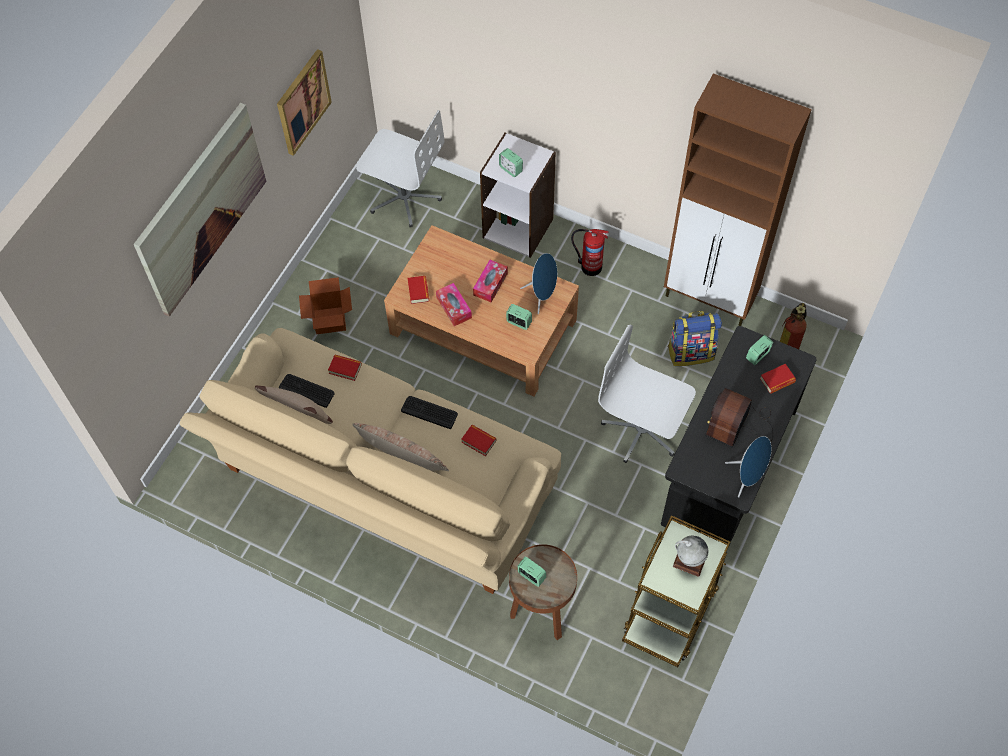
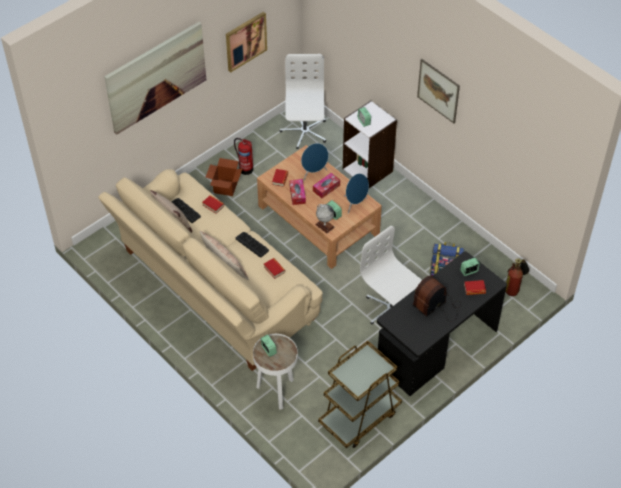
camera: 20 degrees right, 10 degrees down
white office chair [356,110,444,228] -> white office chair turned 135 degrees counterclockwise [280,54,326,149]
brown side table [509,544,577,640] -> white side table [253,334,298,410]
fire extinguisher [571,228,609,276] -> fire extinguisher moved to [234,138,253,175]
brown cabinet [664,73,812,326] -> none
globe [673,536,708,577] -> globe moved to [315,204,335,233]
blue speaker [725,436,772,497] -> blue speaker moved to [301,143,329,180]
none -> picture [417,59,460,123]

